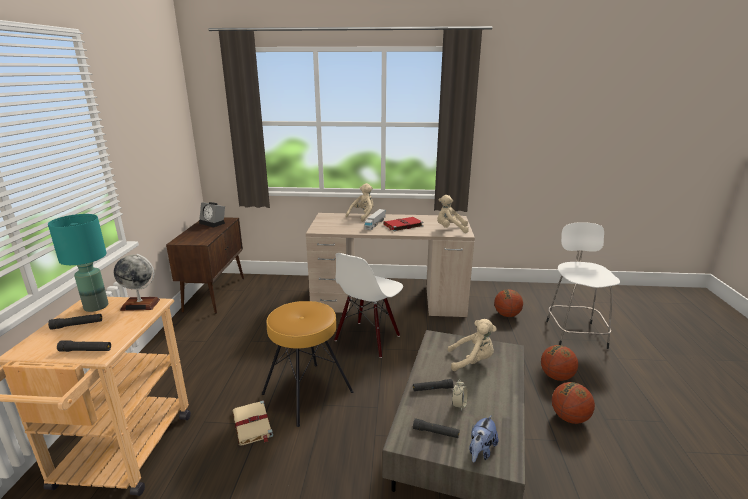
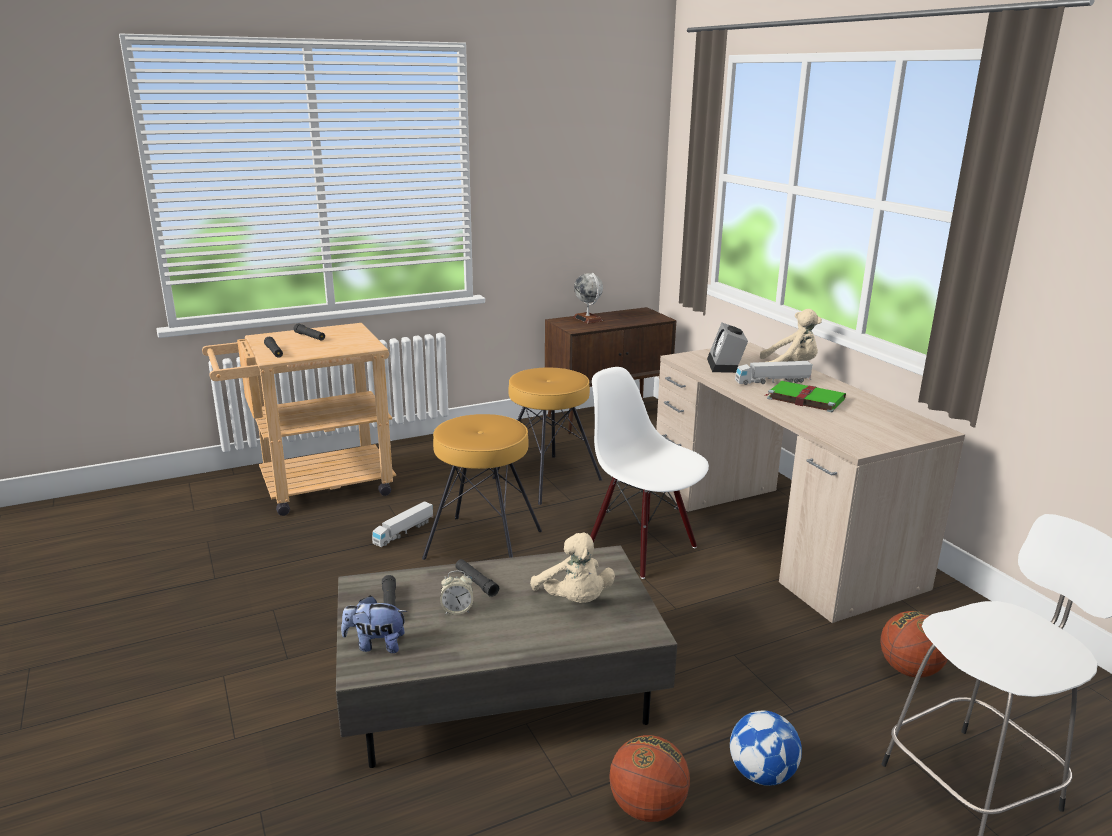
camera: 60 degrees right, 0 degrees up
turquoise table lamp [48,214,108,312] -> none
globe [114,254,160,311] -> globe moved to [573,273,603,324]
alarm clock [199,202,225,227] -> alarm clock moved to [707,323,748,373]
beige book [233,400,273,445] -> toy truck [372,501,434,547]
white chair [334,253,403,358] -> white chair turned 45 degrees clockwise [590,367,709,579]
red book [383,217,424,231] -> green book [765,381,846,412]
beige plush toy [437,195,469,233] -> none
basketball [541,345,578,381] -> football [730,711,802,786]
none -> brown stool [492,368,602,505]

